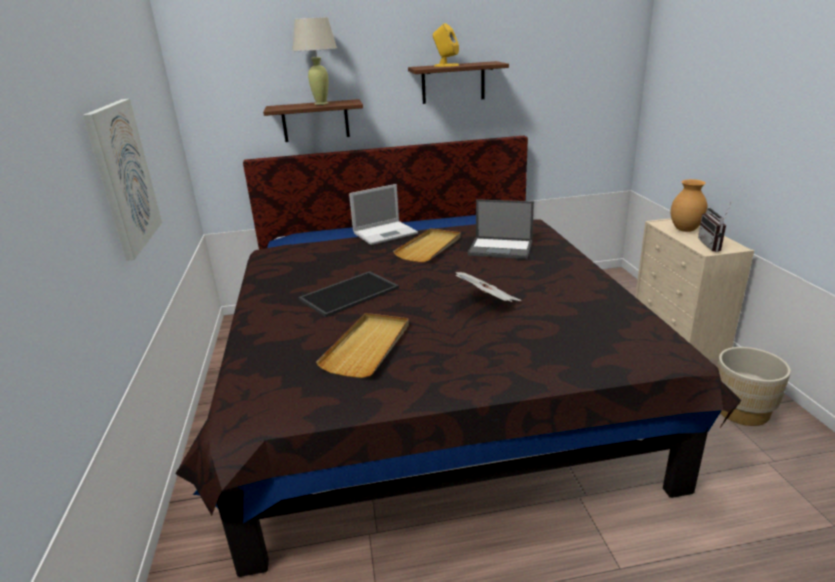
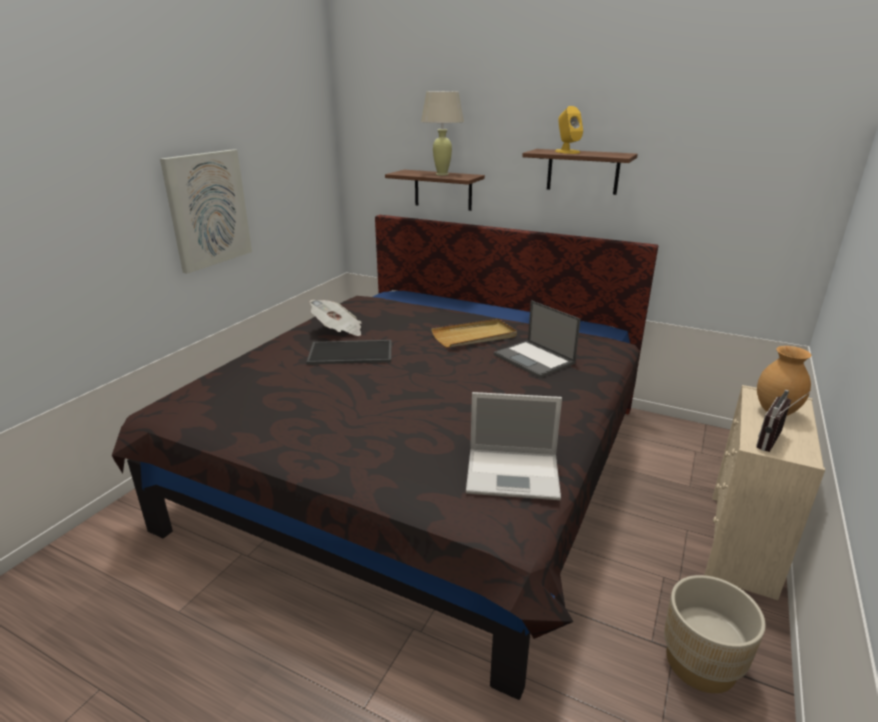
camera: 35 degrees right, 0 degrees up
beige tray [316,313,409,378] -> none
laptop [349,184,418,245] -> laptop moved to [466,392,562,500]
newspaper [455,272,522,302] -> newspaper moved to [310,300,362,336]

